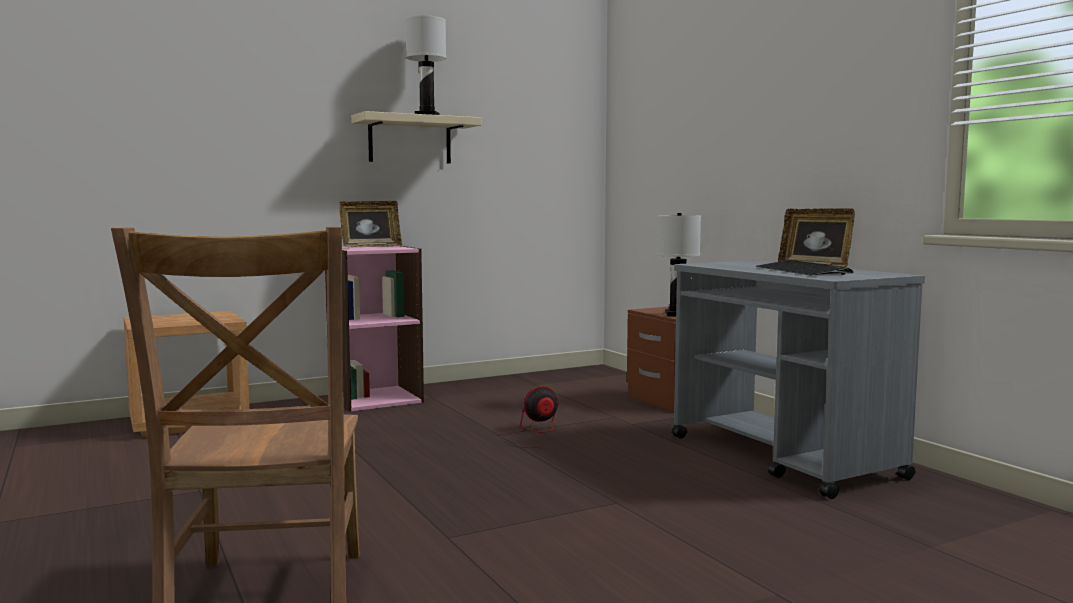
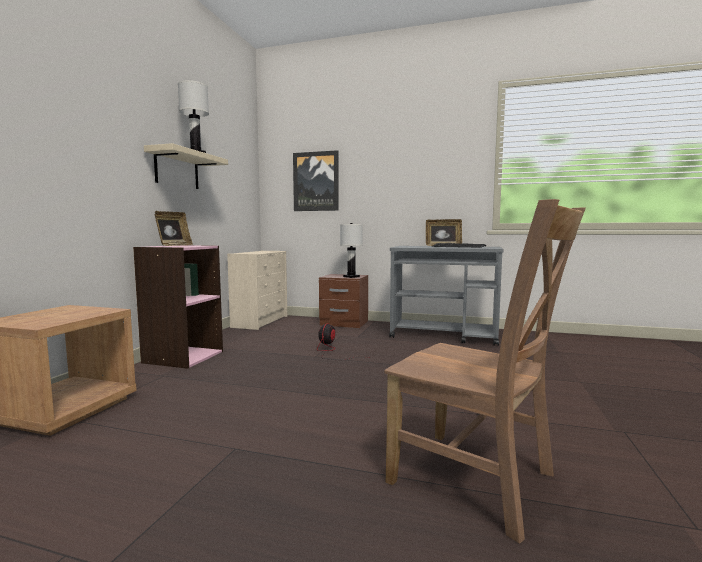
camera: 45 degrees left, 0 degrees up
none -> beige dresser [227,251,287,330]
none -> picture [293,150,339,211]

